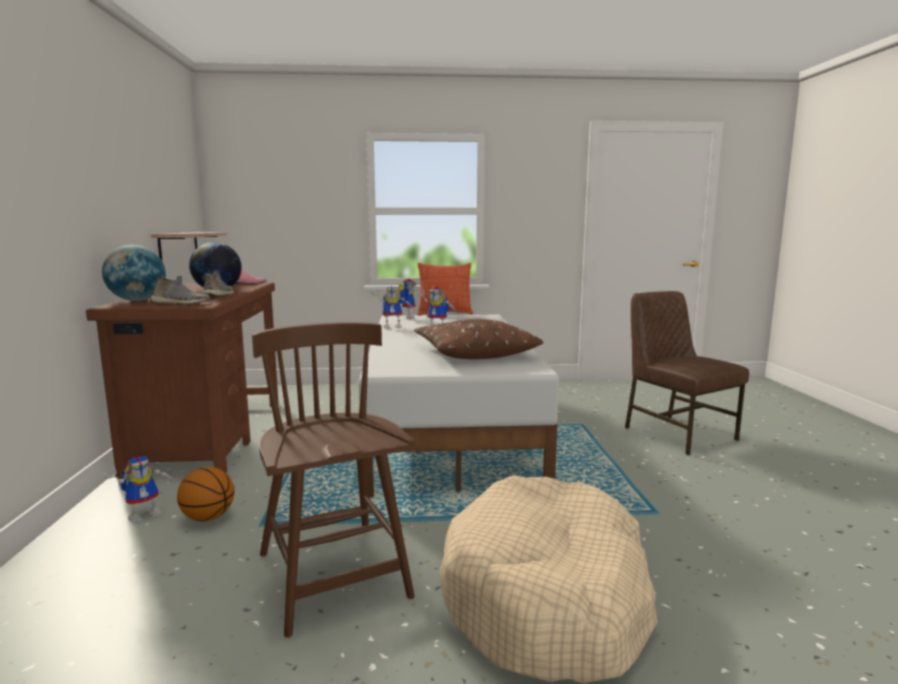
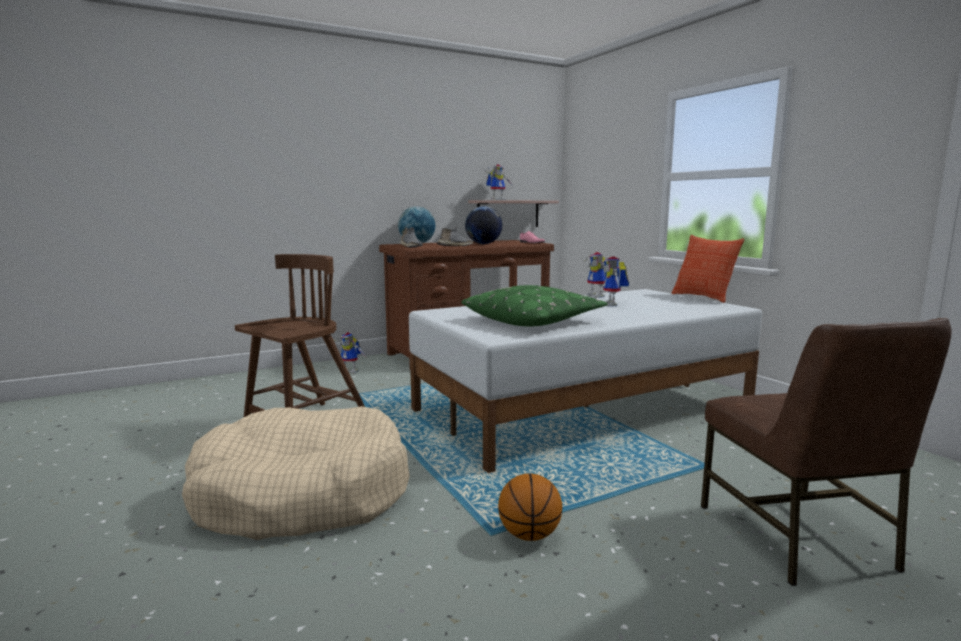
camera: 65 degrees right, 0 degrees up
basketball [177,467,234,521] -> basketball moved to [498,473,562,541]
toy robot [398,279,416,319] -> toy robot moved to [485,164,513,200]
brown pillow [414,319,544,359] -> green pillow [461,285,608,326]
brown chair [625,291,749,455] -> brown chair turned 135 degrees clockwise [701,318,952,586]

